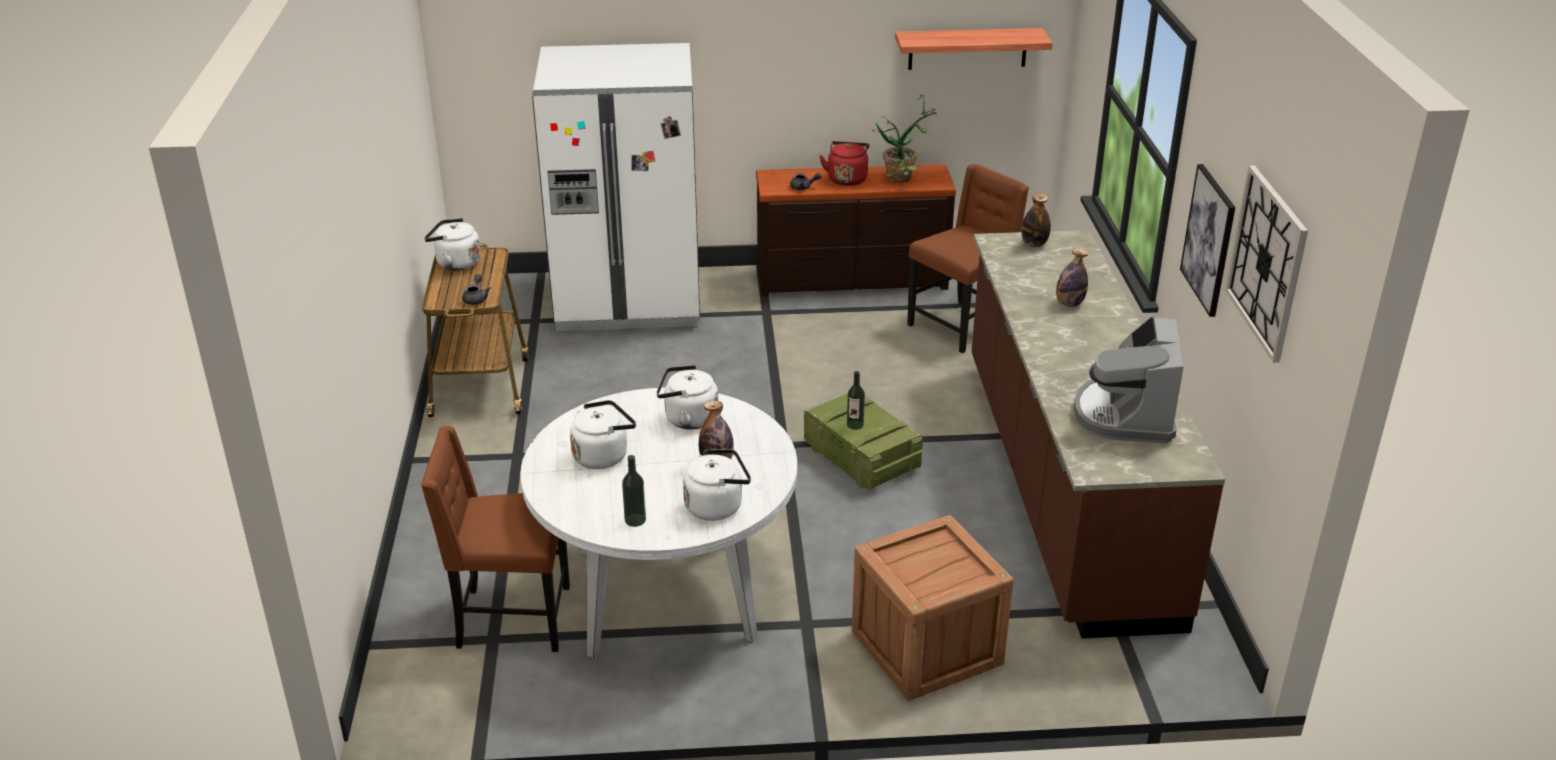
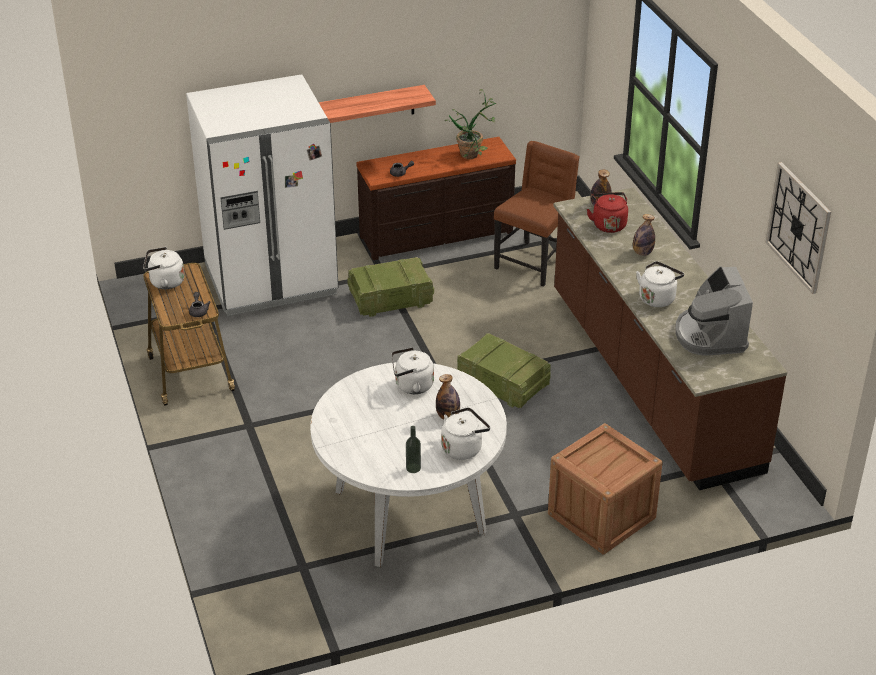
camera: 15 degrees left, 5 degrees up
brown chair [421,426,570,652] -> none
white kettle [570,400,636,469] -> white kettle moved to [636,261,684,307]
red kettle [819,141,870,186] -> red kettle moved to [587,192,628,233]
bottle [847,371,865,430] -> none
shelf [895,28,1053,70] -> shelf moved to [319,85,436,123]
picture [1180,164,1235,317] -> none
none -> crate [347,257,434,317]

